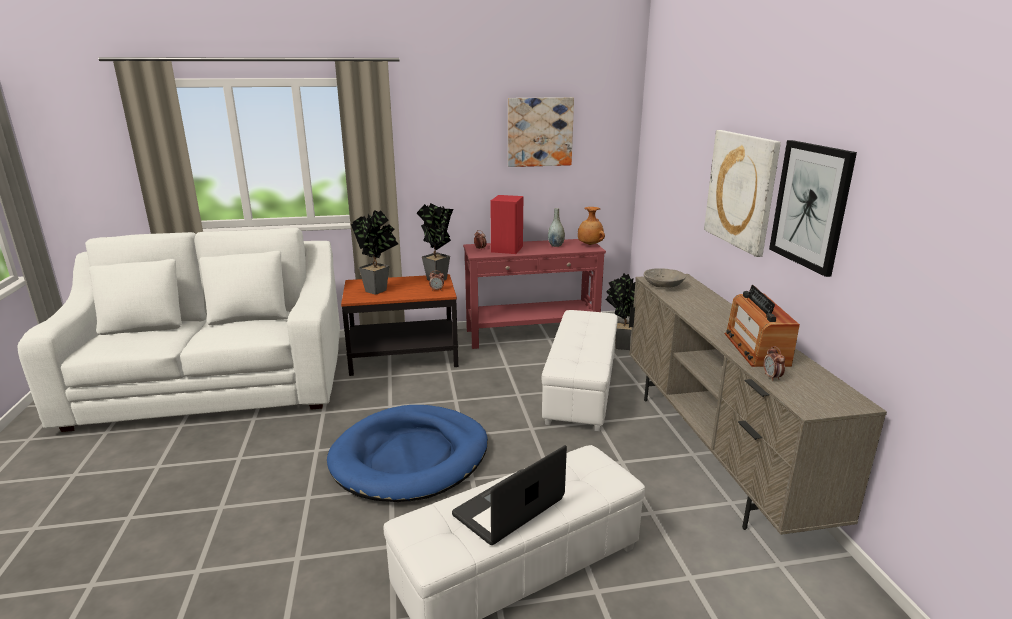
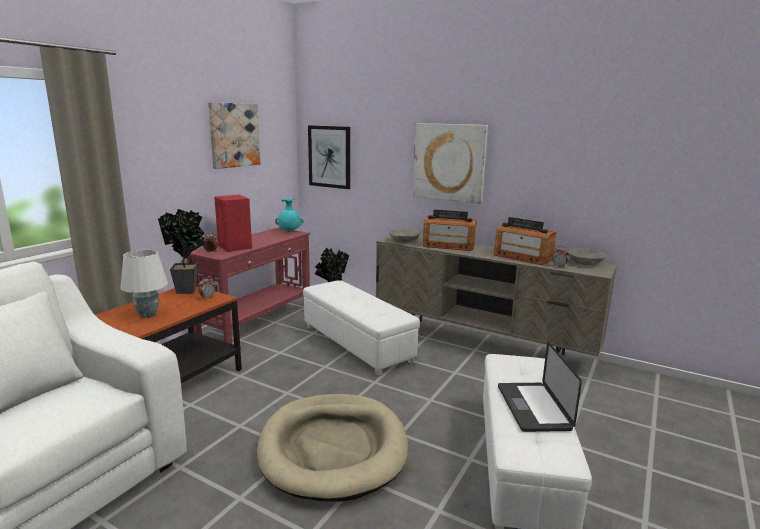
camera: 50 degrees left, 5 degrees down
blue dog bed [327,405,488,502] -> beige dog bed [257,394,408,501]
potted plant [351,210,398,295] -> white table lamp [120,250,168,318]
grey vase [548,208,565,247] -> none
brown vase [578,207,605,245] -> turquoise vase [275,198,303,232]
picture [769,140,857,277] -> picture moved to [308,125,350,189]
none -> radio [422,210,477,251]
none -> grey bowl [569,248,606,265]

